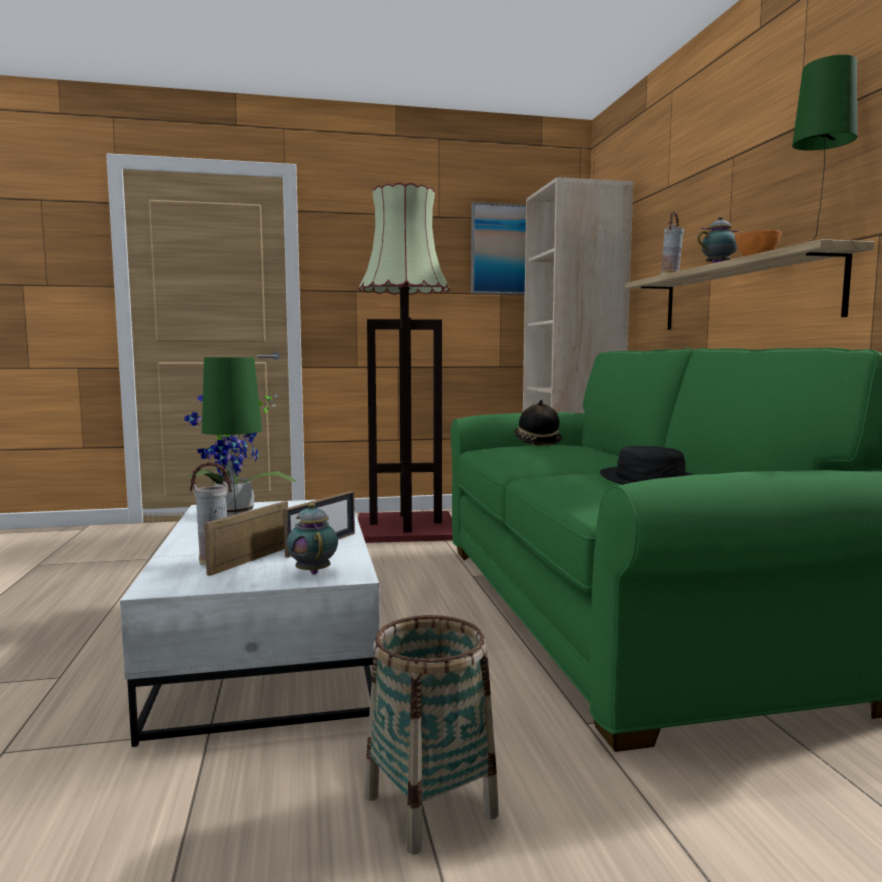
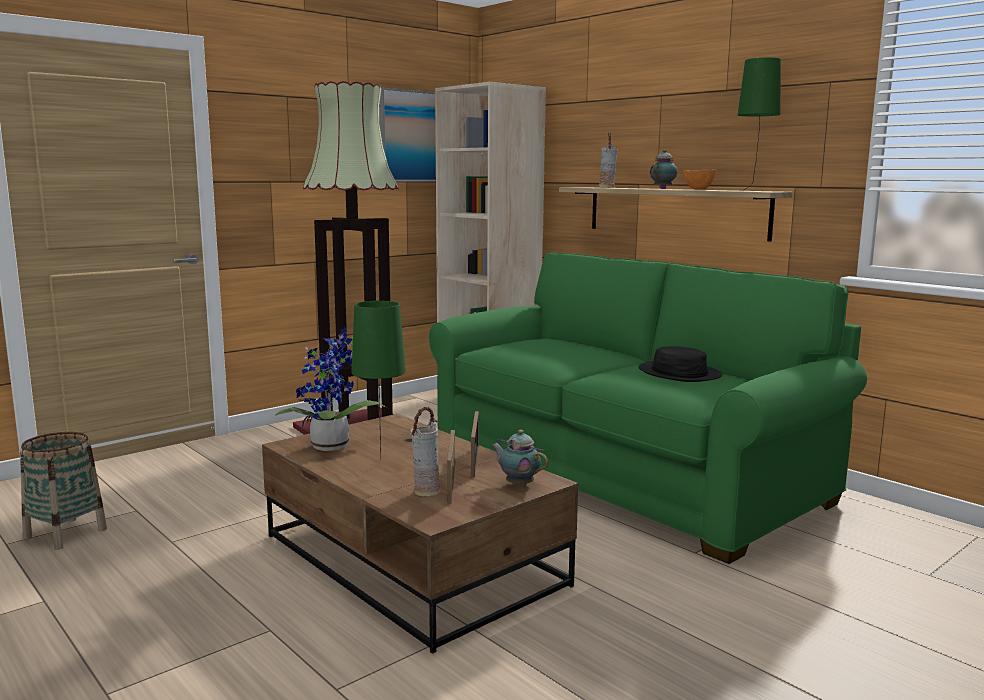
camera: 30 degrees left, 5 degrees up
white coffee table [120,500,380,747] -> brown coffee table [262,414,578,654]
basket [365,615,499,854] -> basket moved to [20,432,107,550]
hat [514,400,562,446] -> none

